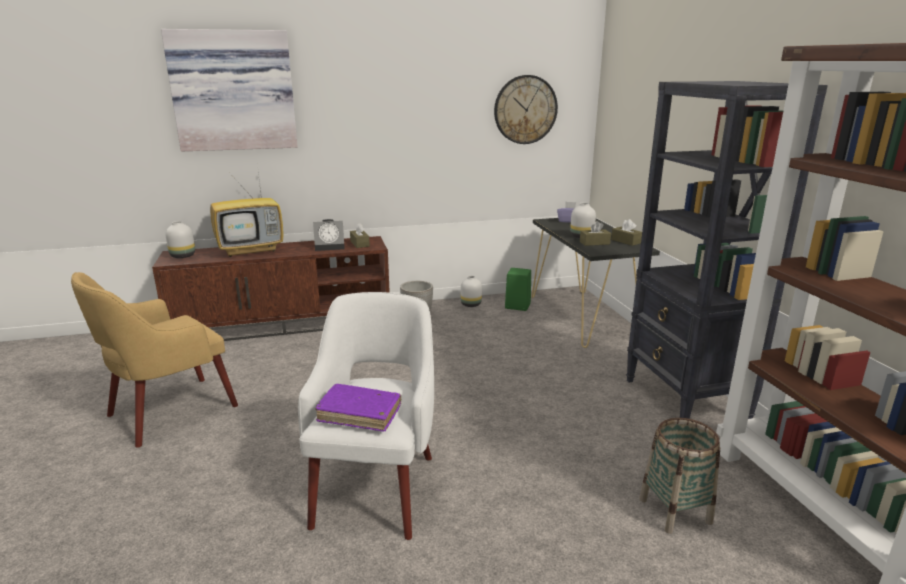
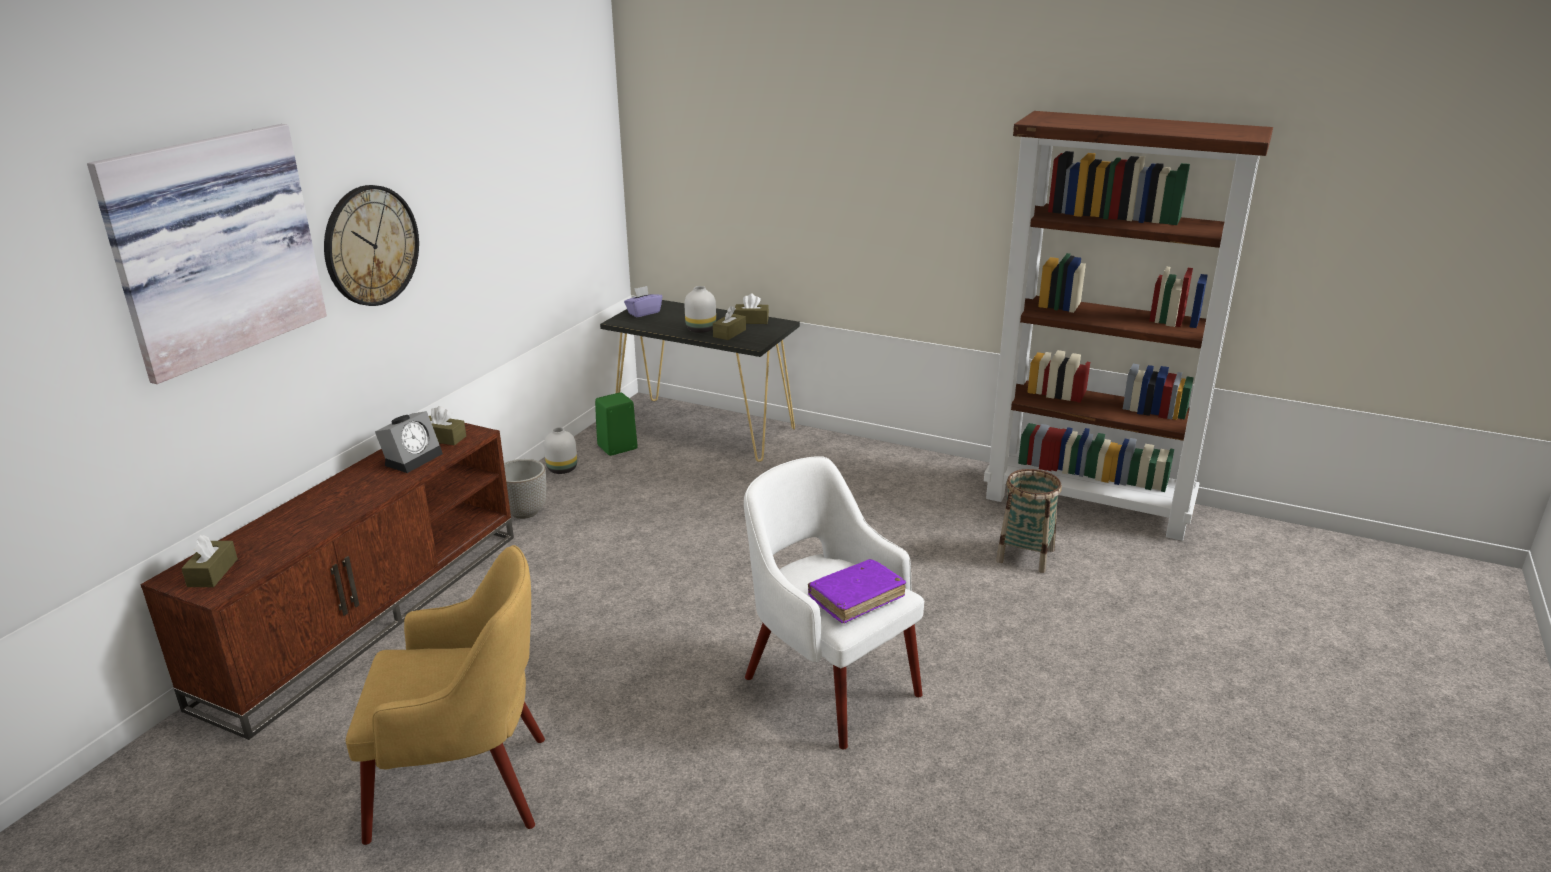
camera: 50 degrees left, 5 degrees up
yellow armchair [71,272,238,448] -> yellow armchair turned 90 degrees counterclockwise [345,545,545,845]
white vase [165,221,195,258] -> brown tissue box [181,535,238,587]
television [210,164,284,257] -> none
wall clock [494,75,558,144] -> wall clock moved to [324,185,419,306]
black bookcase [626,81,828,419] -> none

